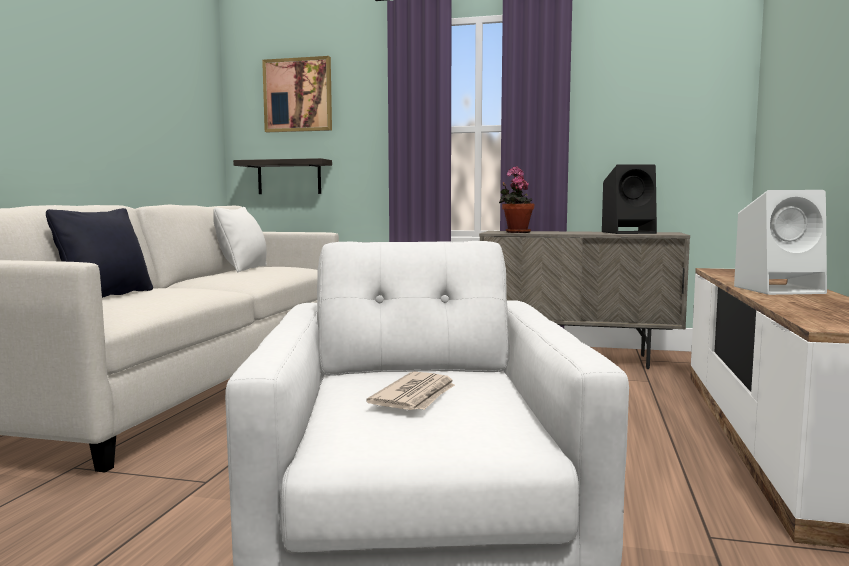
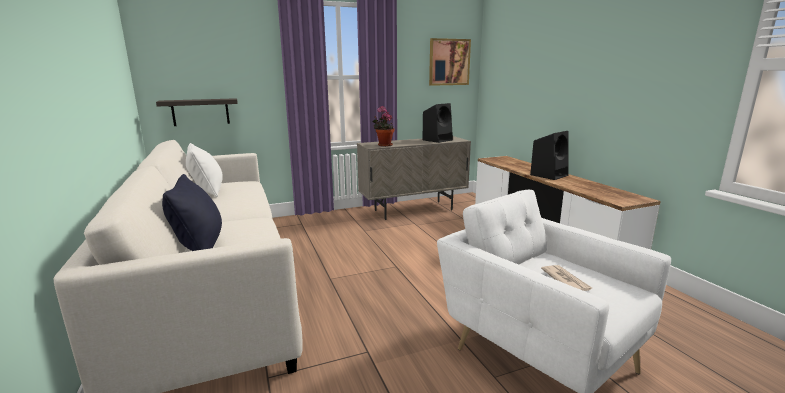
camera: 35 degrees left, 10 degrees up
picture [262,56,332,132] -> picture moved to [429,38,471,86]
white speaker [734,190,827,295] -> black speaker [530,131,569,180]

